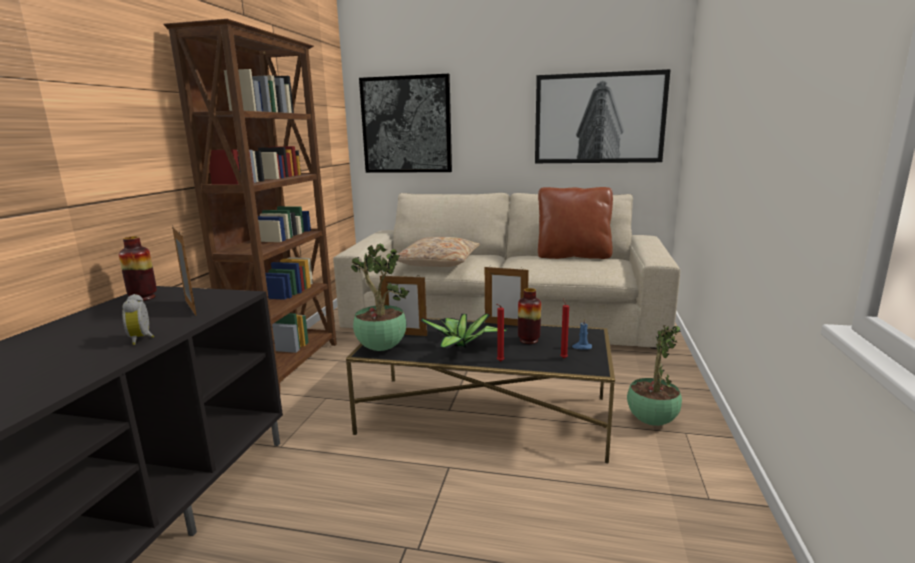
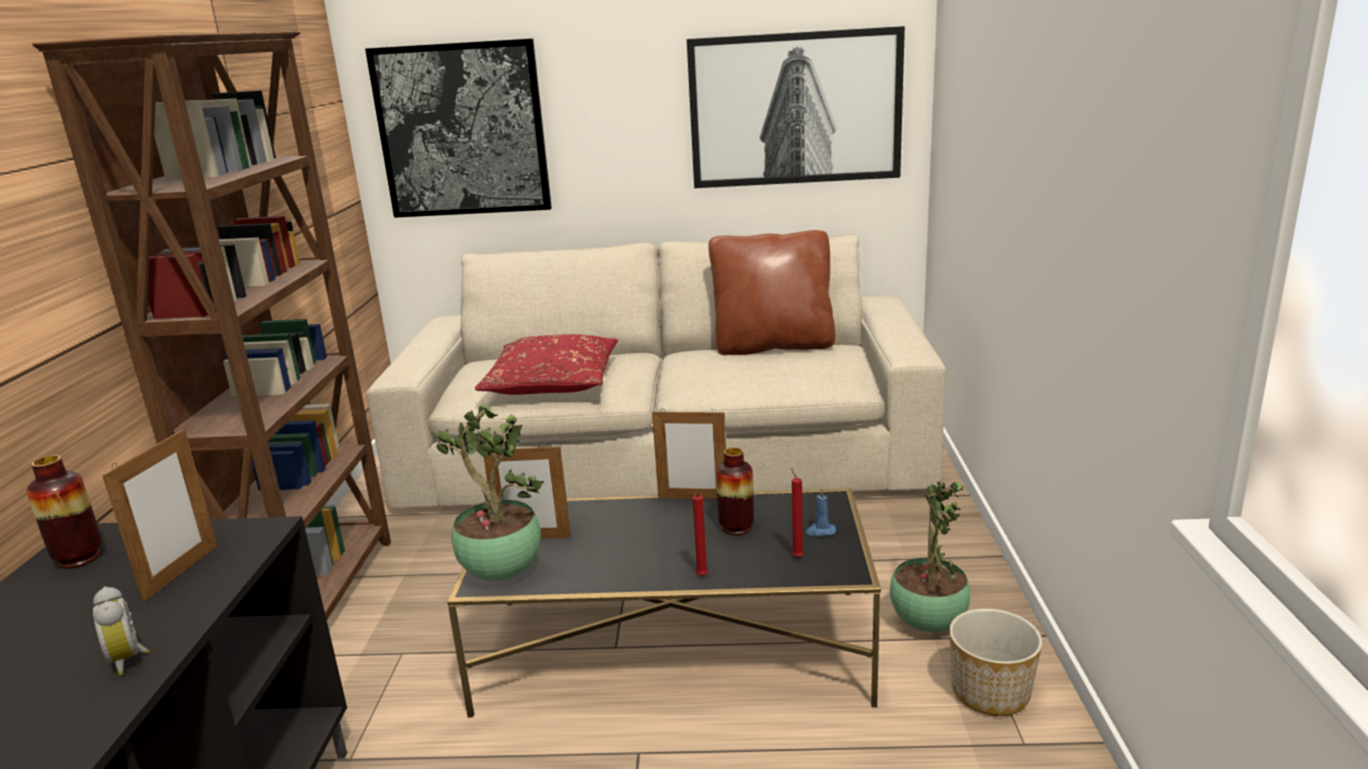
camera: 10 degrees left, 5 degrees up
picture frame [172,227,197,316] -> picture frame turned 60 degrees clockwise [102,429,217,602]
beige pillow [397,237,480,267] -> red pillow [475,334,618,395]
potted plant [420,313,508,349] -> none
none -> planter [949,608,1043,716]

